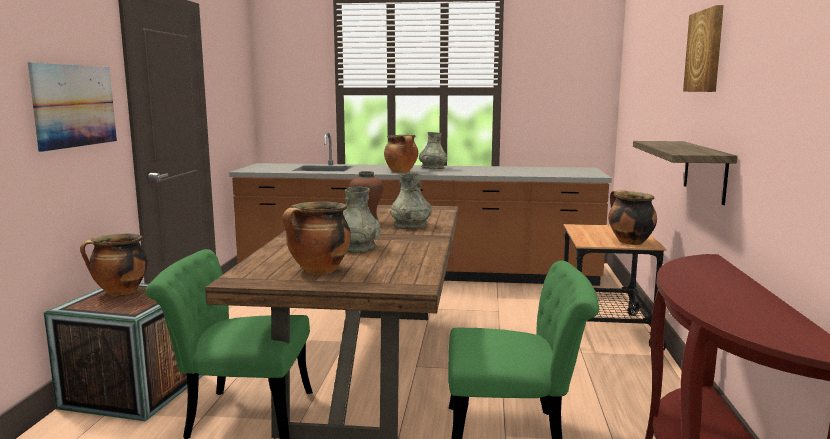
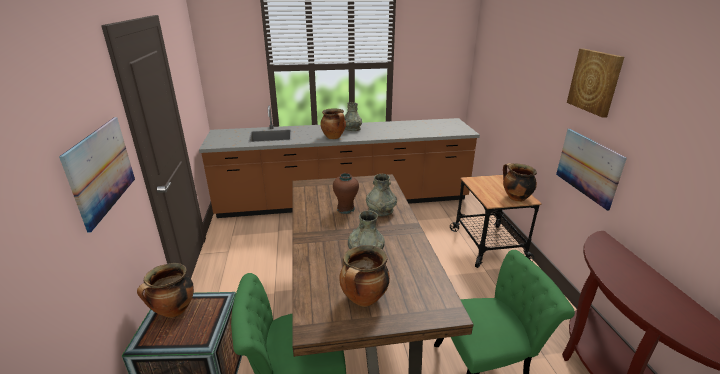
camera: 15 degrees left, 15 degrees up
shelf [633,141,738,205] -> picture [556,129,627,211]

